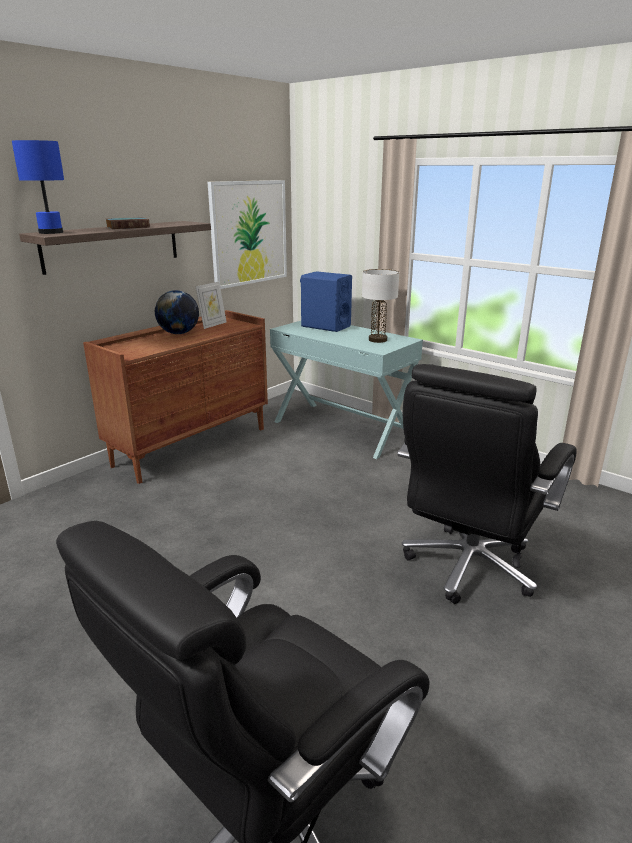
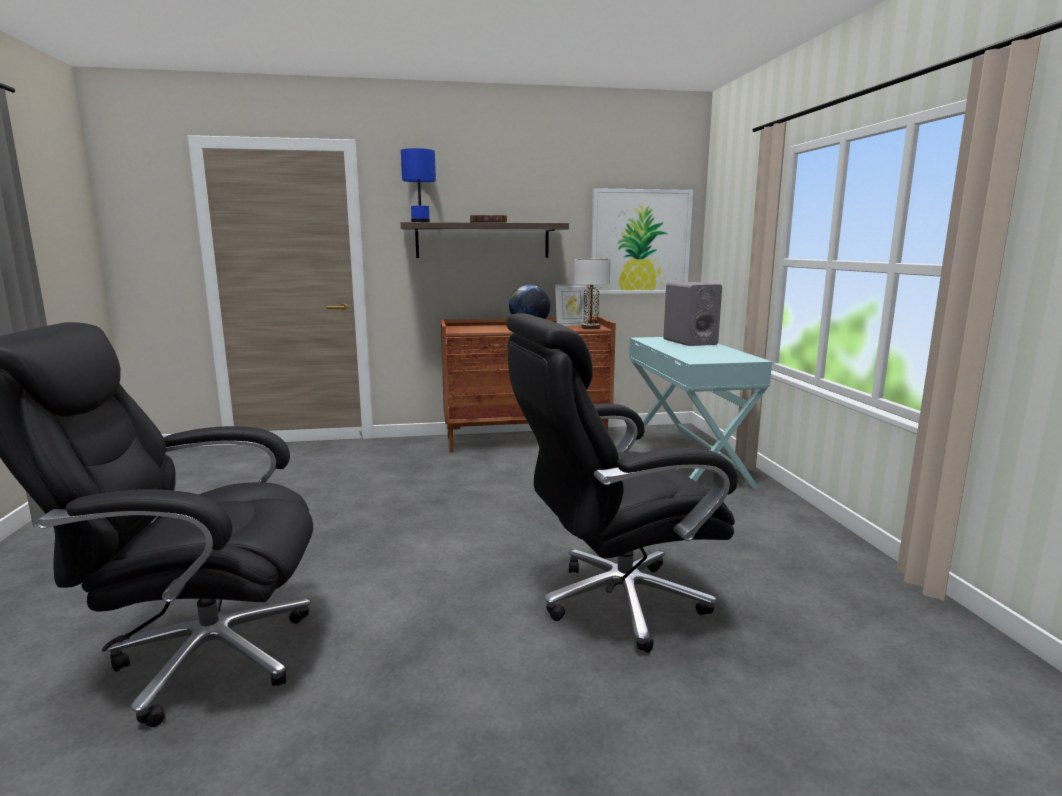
camera: 40 degrees right, 10 degrees down
blue speaker [300,271,352,332] -> grey speaker [663,282,722,346]
table lamp [362,269,399,343] -> table lamp moved to [574,259,611,329]

